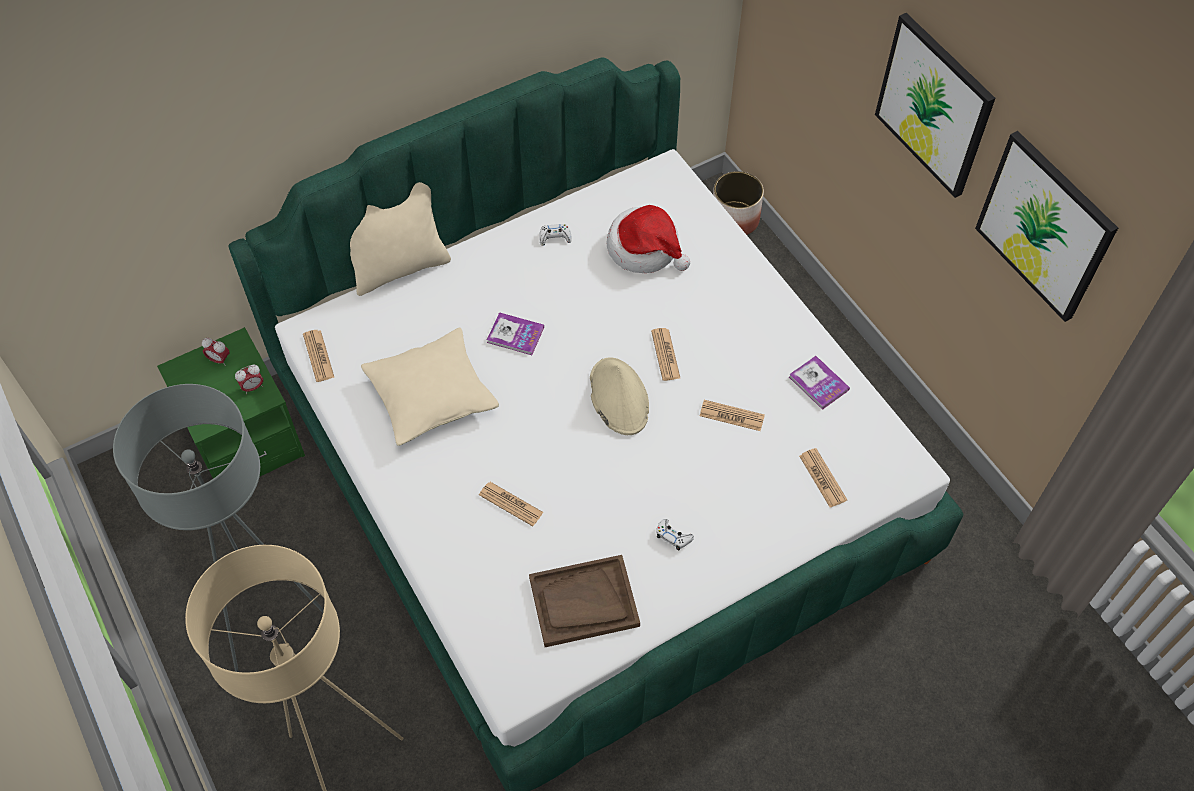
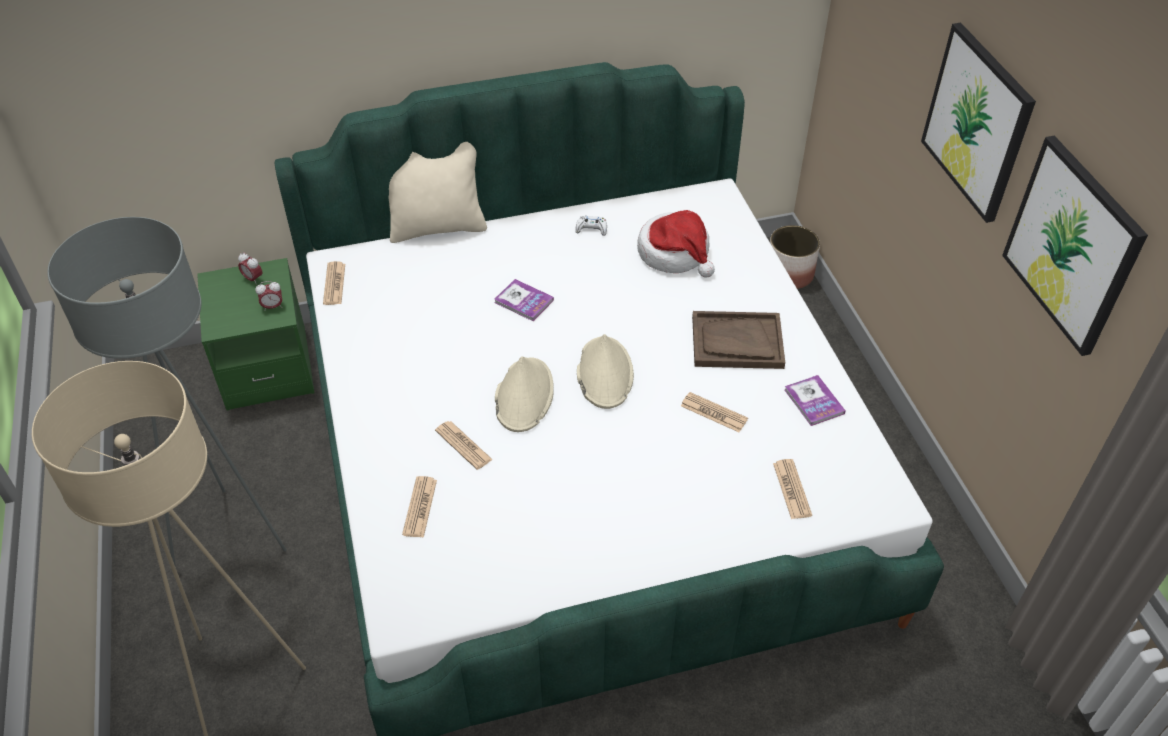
camera: 15 degrees right, 10 degrees down
beige pillow [361,328,499,446] -> none
brown tray [529,555,640,647] -> brown tray moved to [692,311,785,369]
newspaper [651,328,681,381] -> newspaper moved to [402,476,437,538]
white game controller [656,519,694,551] -> none
none -> beige hat [495,356,554,432]

